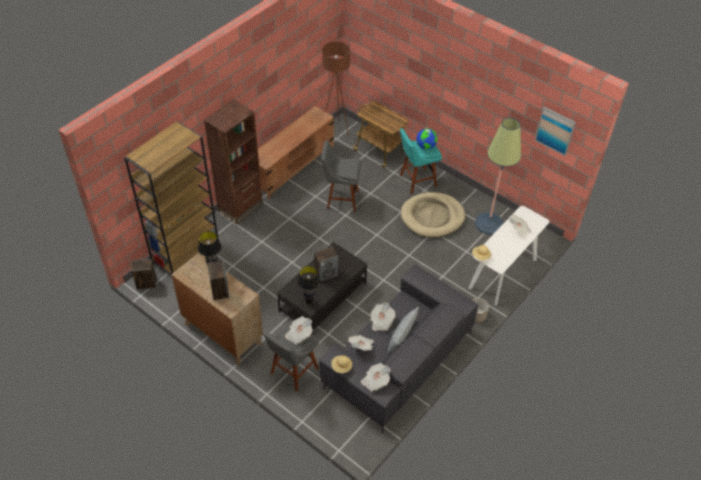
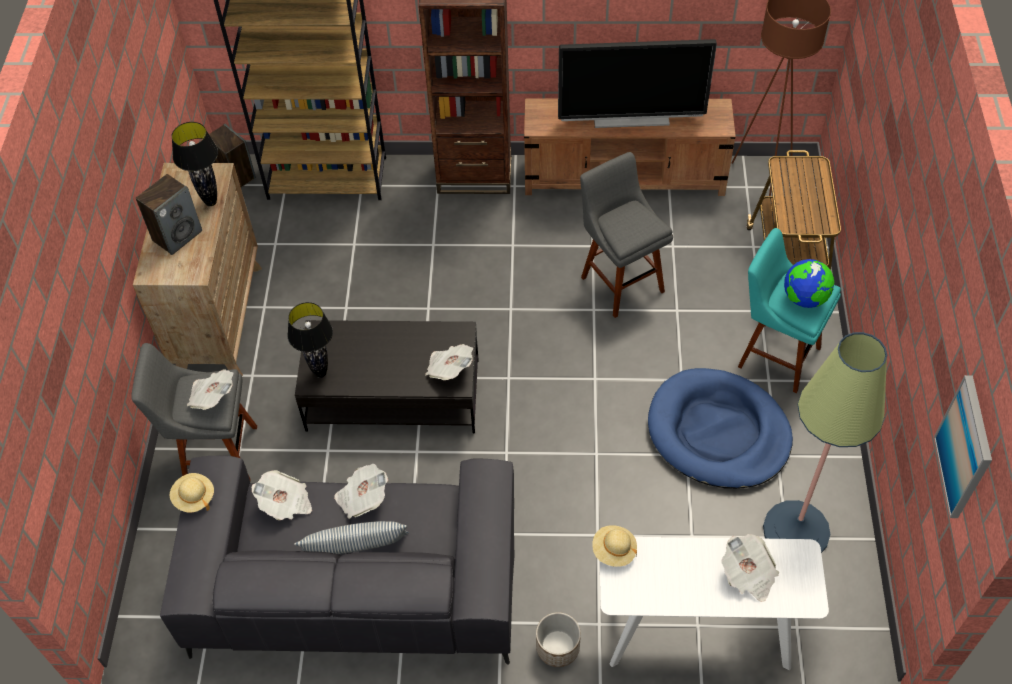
camera: 55 degrees right, 5 degrees up
speaker [314,247,338,282] -> none
newspaper [361,363,390,392] -> newspaper moved to [426,344,473,380]
beige dog bed [401,192,465,238] -> blue dog bed [648,368,793,489]
none -> television [558,39,717,128]

